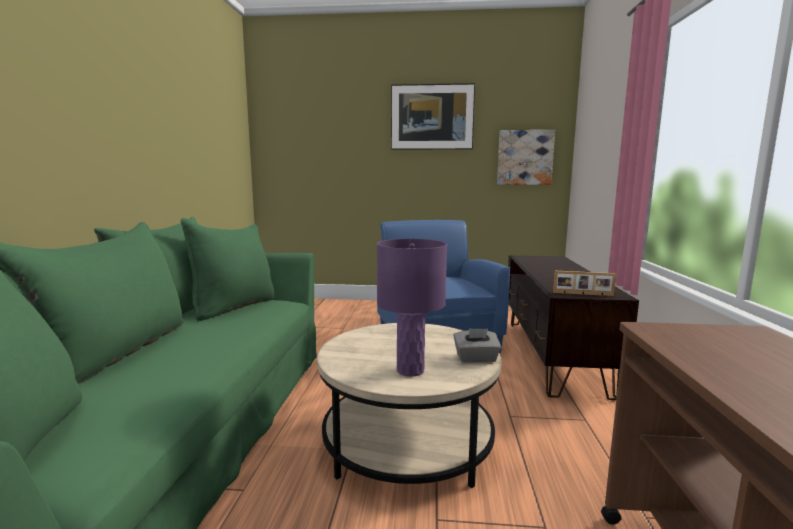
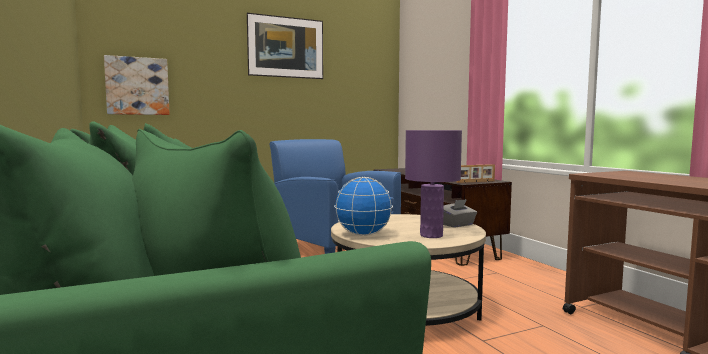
camera: 30 degrees left, 5 degrees down
picture [497,130,555,185] -> picture moved to [104,55,170,115]
none -> globe [334,177,393,236]

